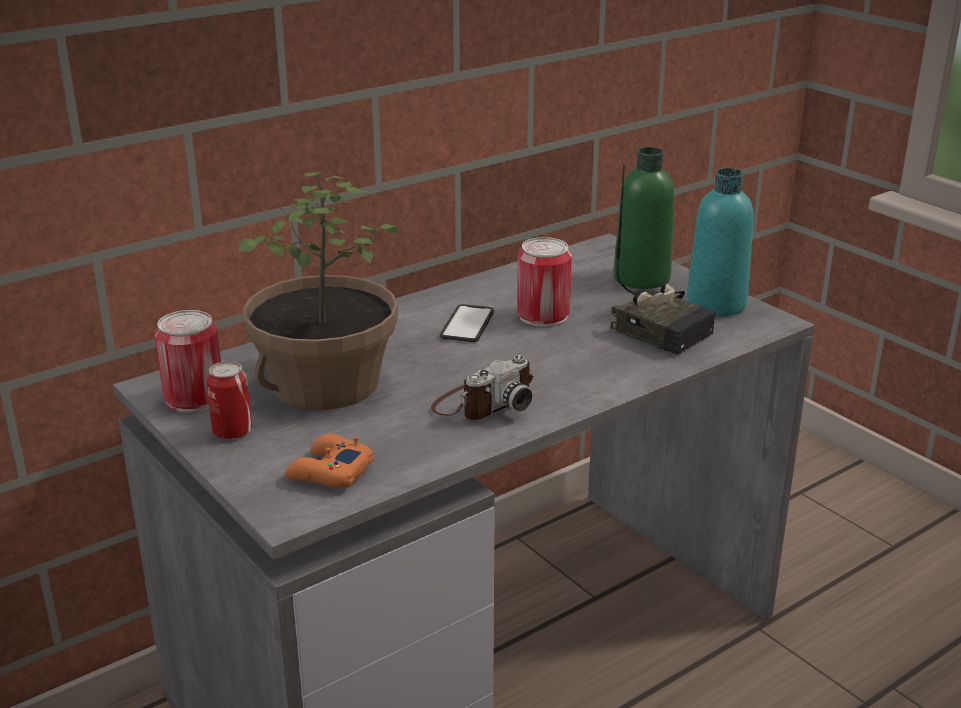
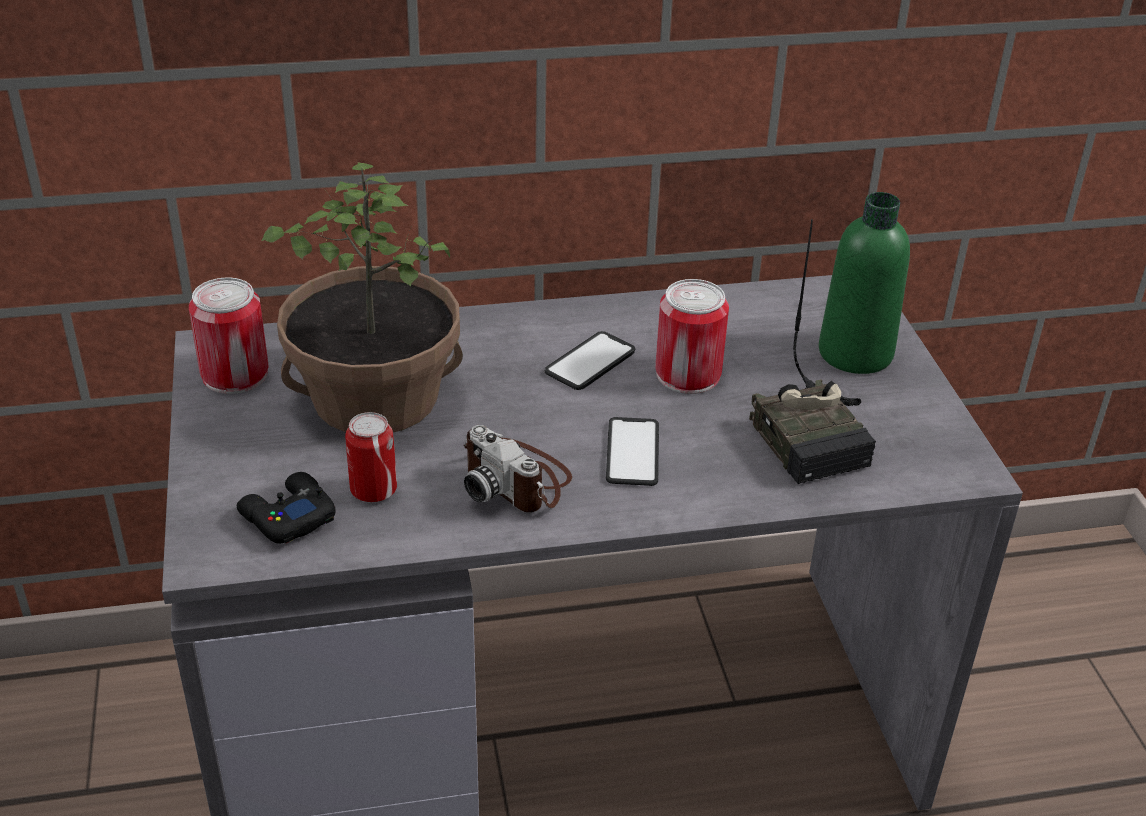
camera: 25 degrees right, 10 degrees up
can [206,361,252,440] -> can moved to [345,412,397,502]
orange game controller [285,434,374,488] -> black game controller [237,472,336,544]
camera [431,355,533,420] -> camera turned 60 degrees clockwise [463,425,572,512]
turquoise bottle [686,168,754,316] -> none
none -> phone [606,417,659,486]

